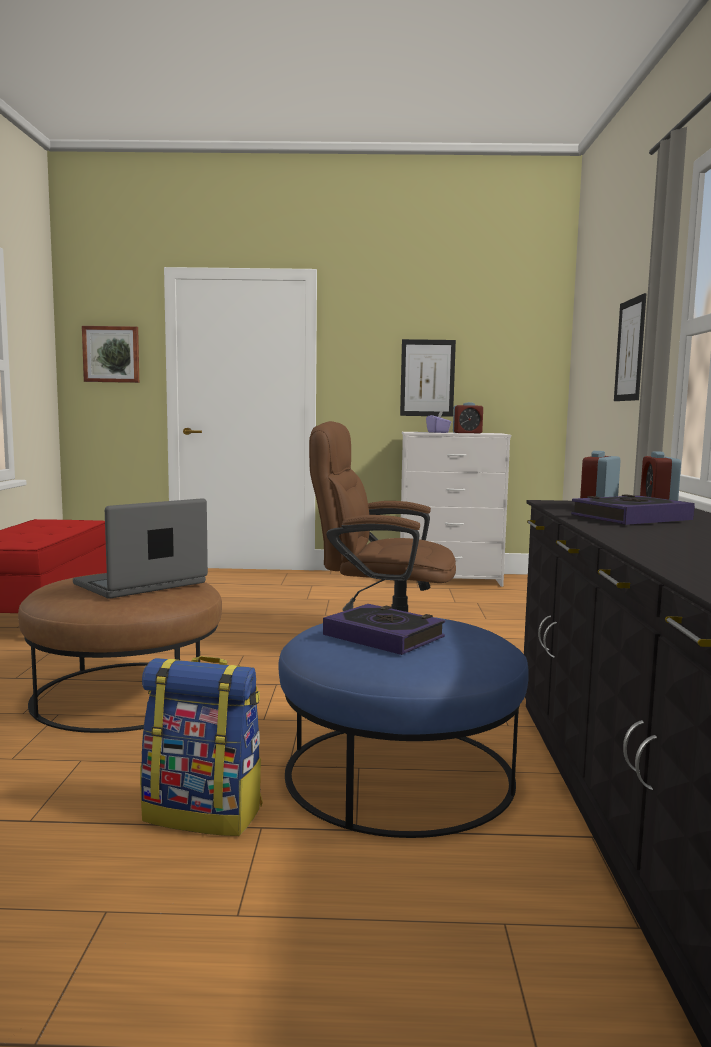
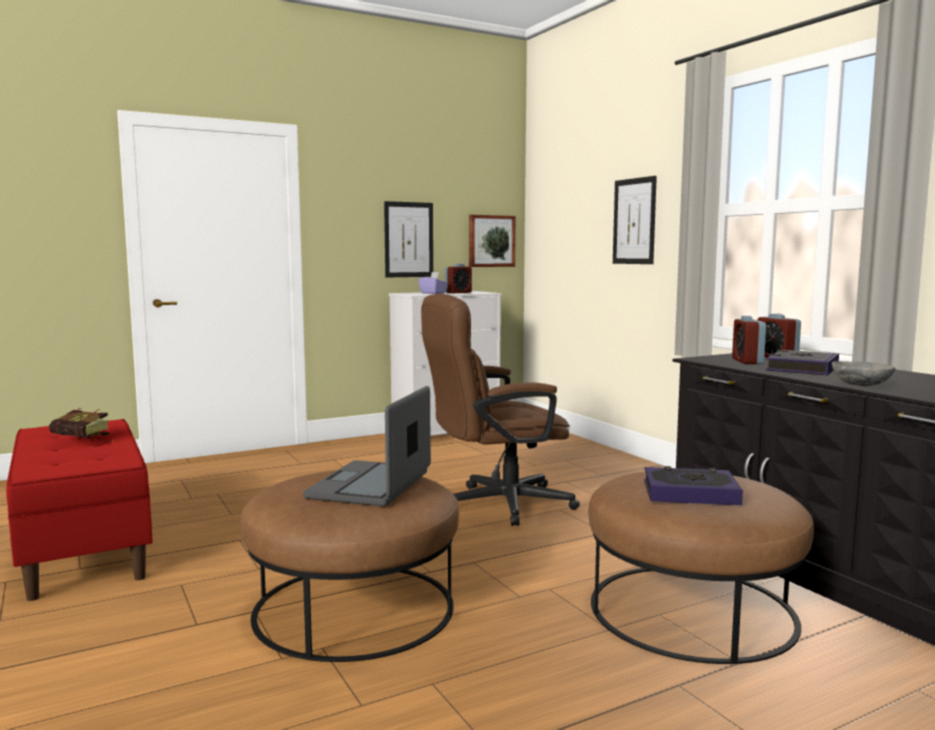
camera: 30 degrees left, 0 degrees up
picture [82,326,139,383] -> picture moved to [469,215,516,267]
backpack [140,656,263,836] -> none
blue ottoman [279,617,529,838] -> brown ottoman [588,471,814,664]
none -> book [49,408,114,441]
none -> grey bowl [832,361,896,386]

